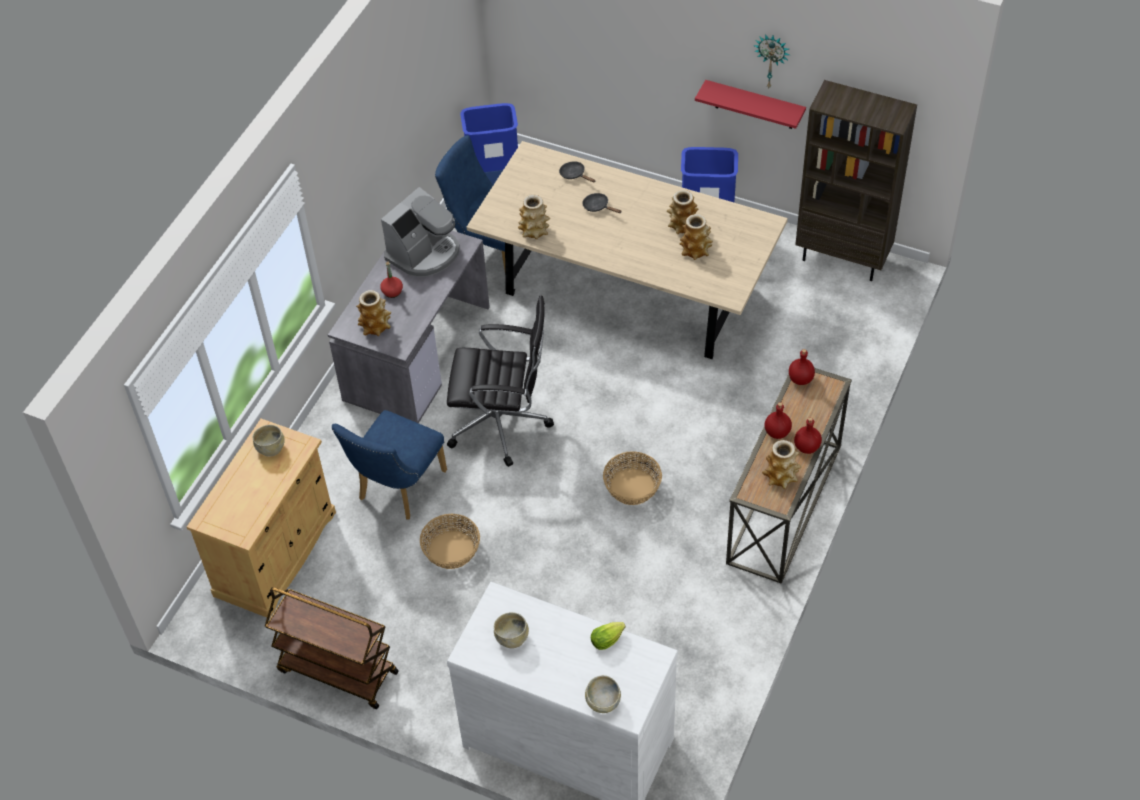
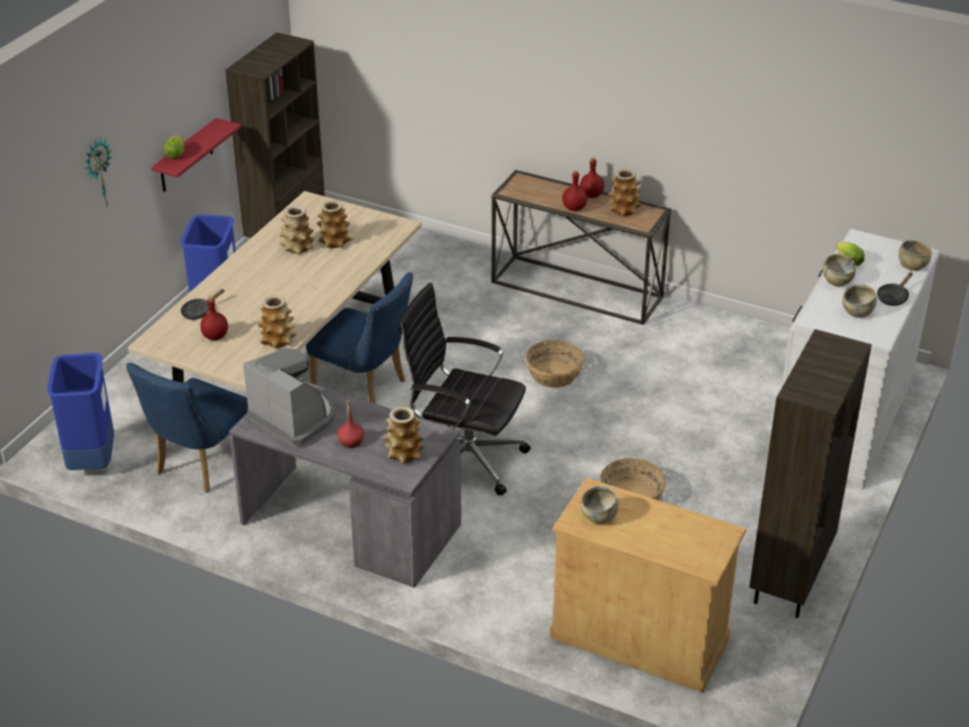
camera: 90 degrees left, 15 degrees down
brown cart [265,587,399,709] -> brown bookcase [749,329,872,618]
blue chair [332,410,447,519] -> blue chair moved to [306,272,413,404]
black office chair [447,296,554,467] -> black office chair turned 75 degrees counterclockwise [398,283,531,495]
black frying pan [582,193,622,213] -> black frying pan moved to [877,272,913,306]
wall clock [753,34,789,88] -> wall clock moved to [85,138,112,208]
red bottle [789,349,815,385] -> red bottle moved to [200,296,228,340]
none -> lettuce [163,135,184,159]
none -> beige bowl [823,253,856,286]

